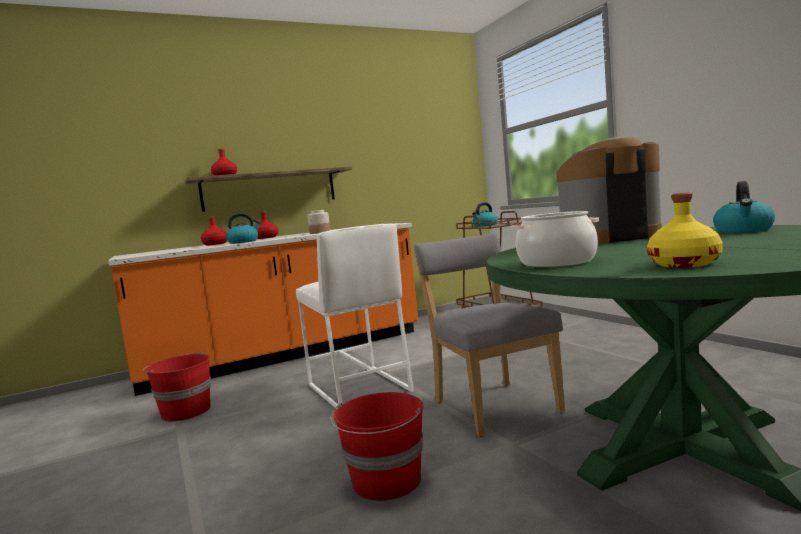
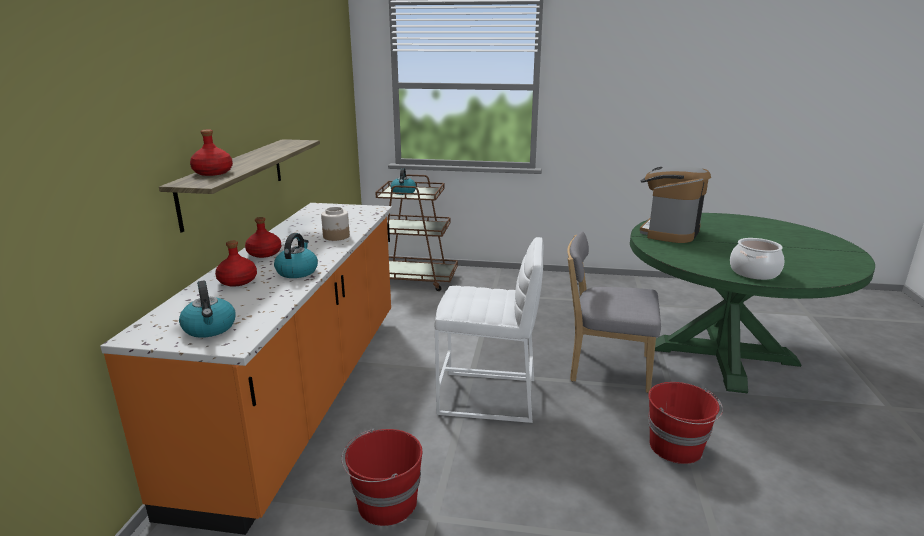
camera: 55 degrees left, 15 degrees up
yellow bottle [647,192,723,268] -> none
kettle [713,181,775,233] -> kettle moved to [179,281,236,338]

